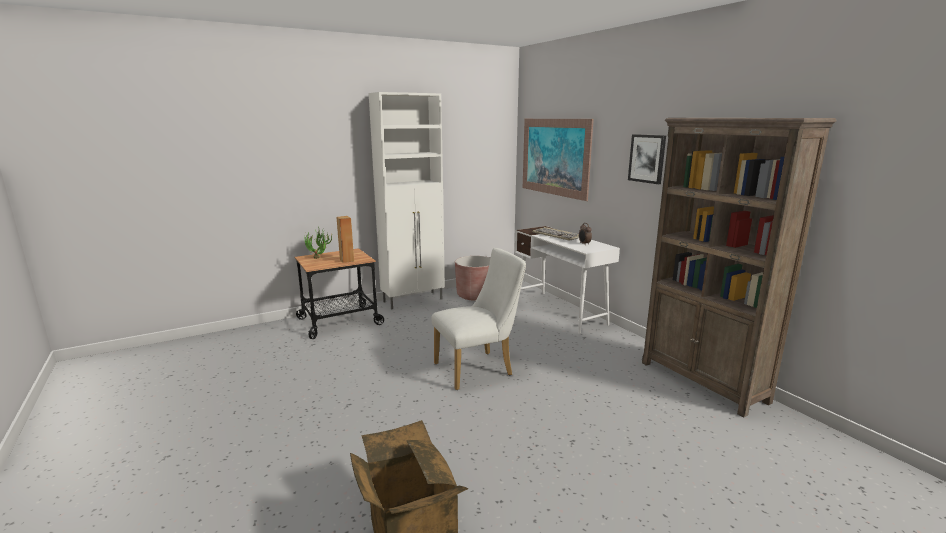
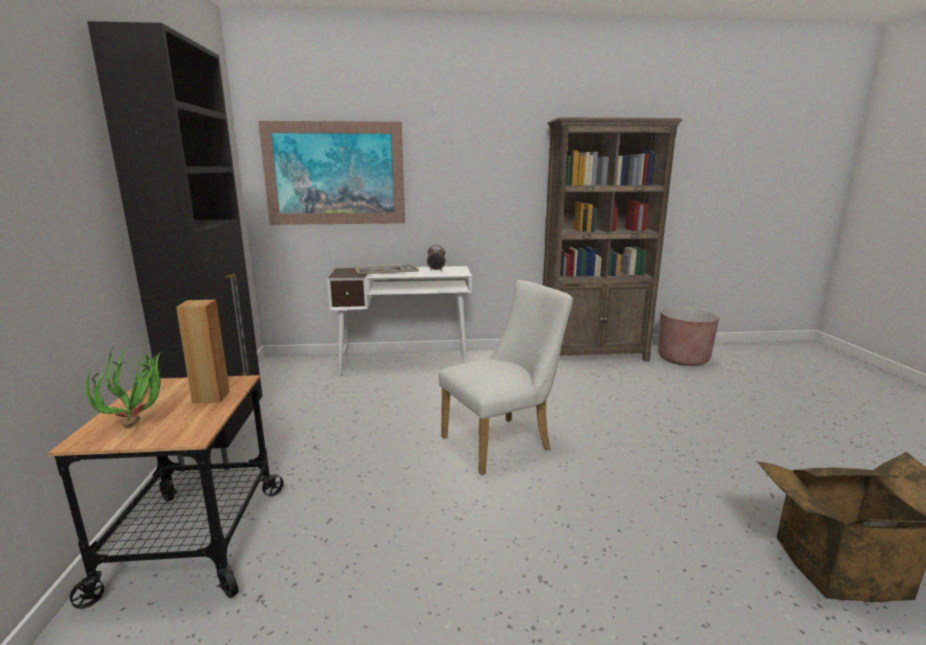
camera: 65 degrees left, 0 degrees up
white cabinet [369,92,445,309] -> black cabinet [87,21,262,472]
white chair [432,248,526,390] -> white chair turned 60 degrees clockwise [439,280,573,475]
brown planter [455,256,490,301] -> brown planter moved to [658,307,719,366]
picture [628,134,666,184] -> none

